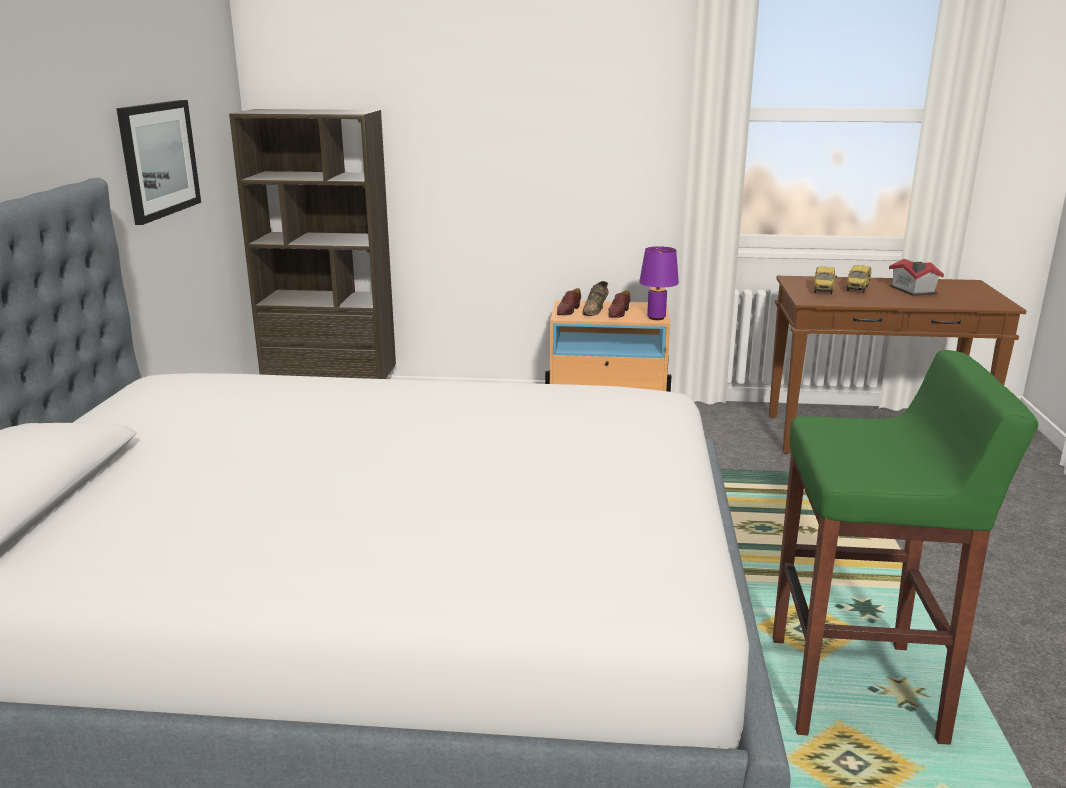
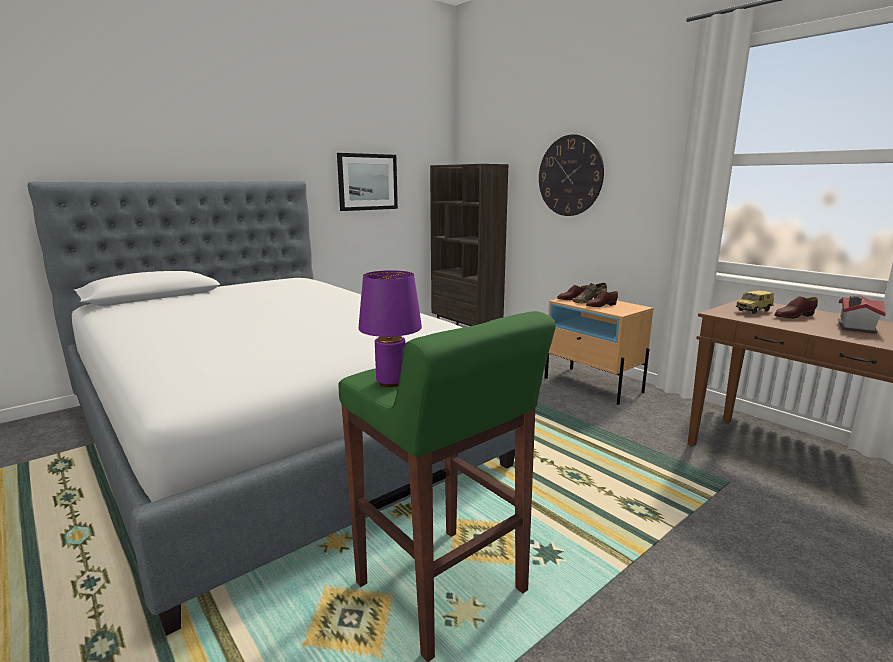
camera: 45 degrees right, 5 degrees down
purple table lamp [639,246,679,320] -> purple table lamp moved to [358,270,422,387]
toy car [846,265,871,293] -> brown shoe [774,296,818,319]
none -> wall clock [539,134,604,216]

